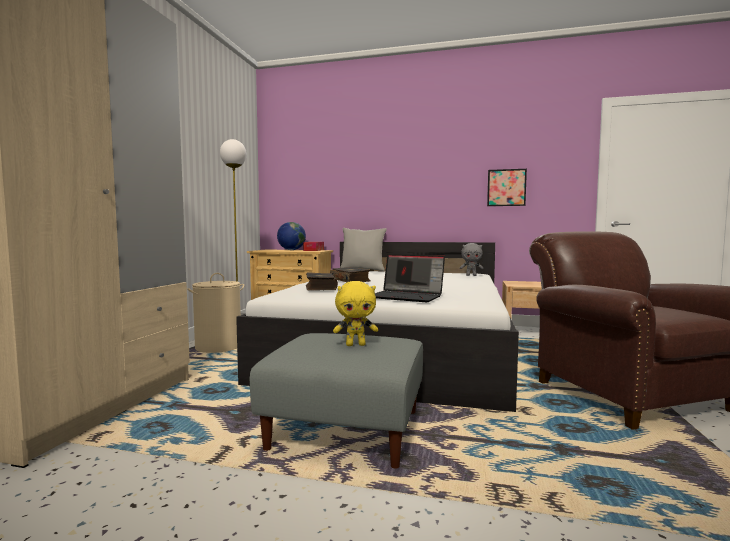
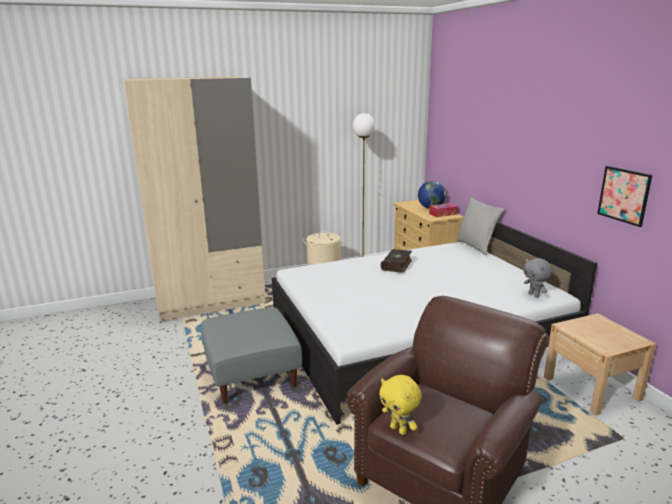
camera: 55 degrees right, 15 degrees up
book [306,272,338,290] -> none
yellow plush toy [333,281,378,346] -> yellow plush toy moved to [379,375,422,435]
laptop [375,254,445,302] -> none

